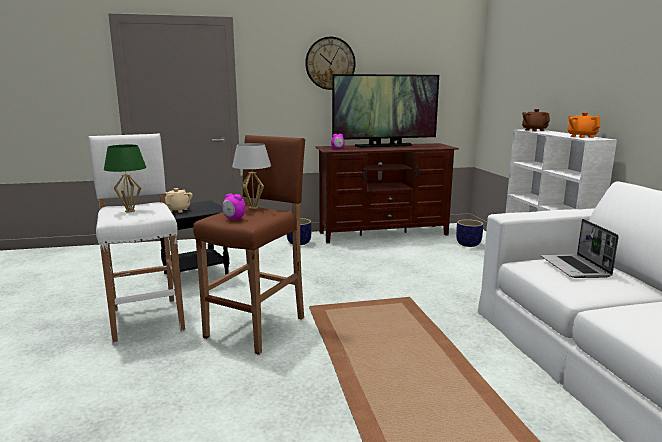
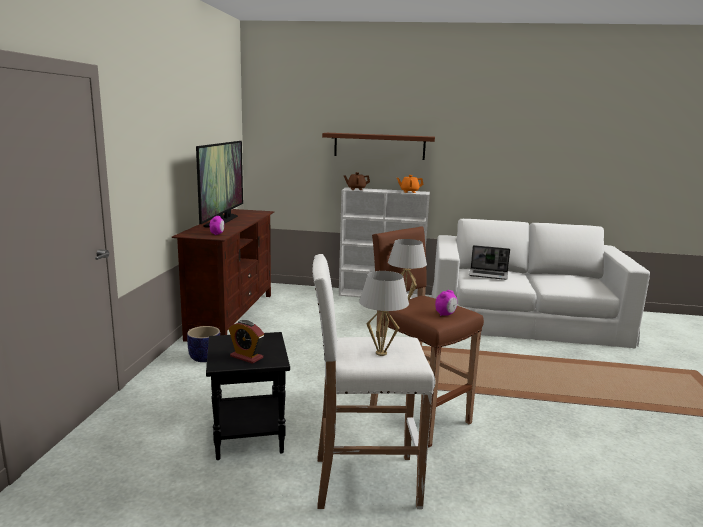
camera: 70 degrees left, 0 degrees up
green table lamp [104,145,146,212] -> white table lamp [359,271,409,356]
beige teapot [165,188,193,213] -> alarm clock [229,320,264,364]
wall clock [305,37,356,90] -> none
planter [456,219,483,247] -> none
none -> brown shelf [322,133,435,160]

